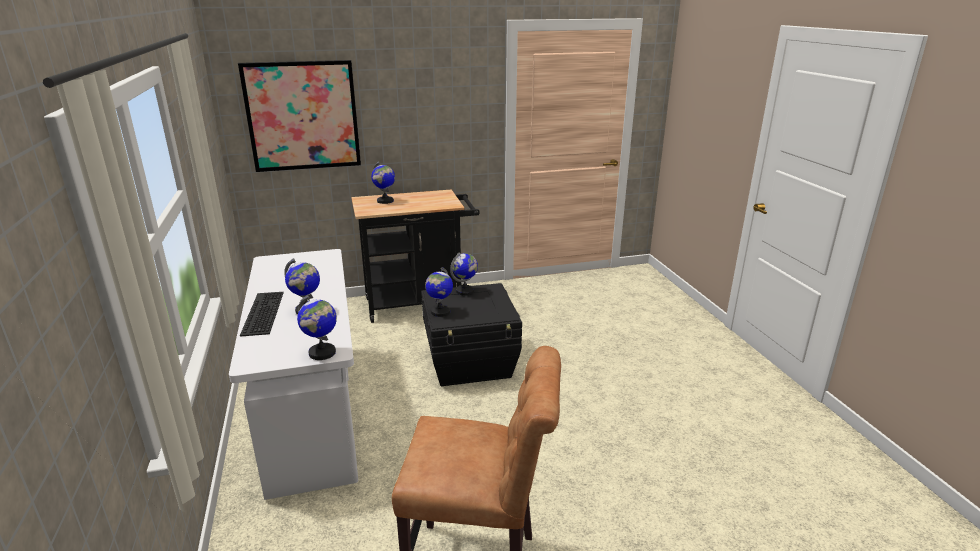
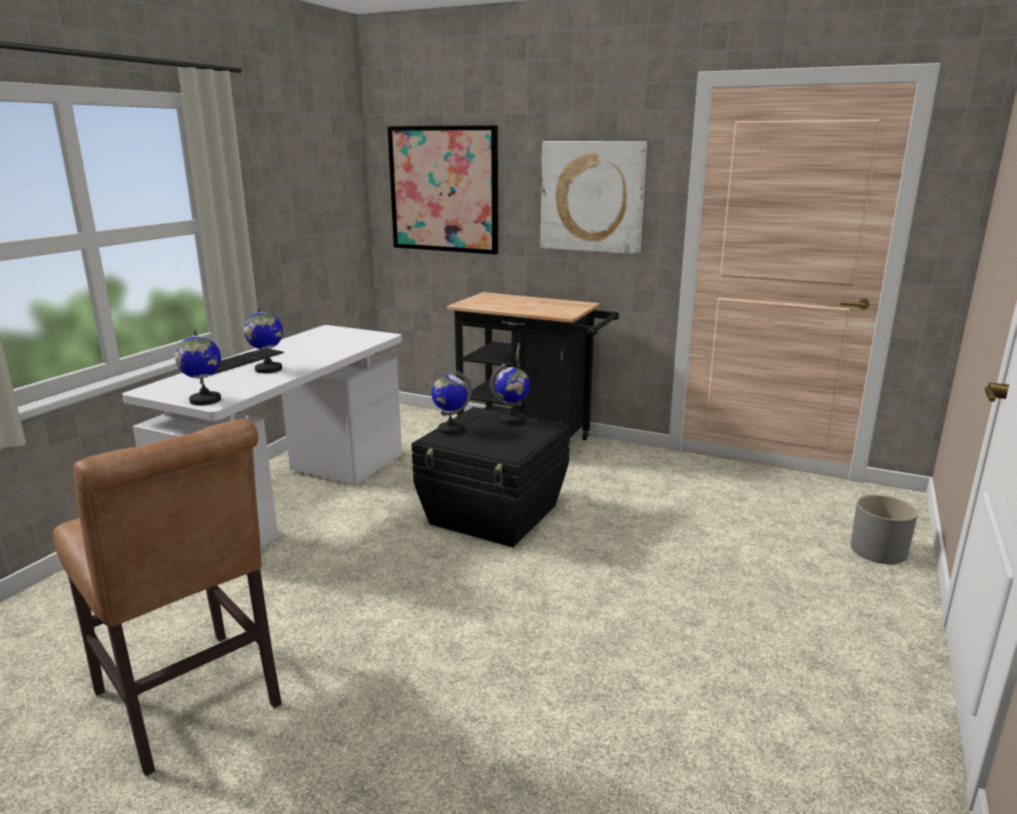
camera: 40 degrees right, 5 degrees down
globe [371,161,395,204] -> none
none -> picture [541,141,647,255]
none -> grey planter [850,495,918,564]

